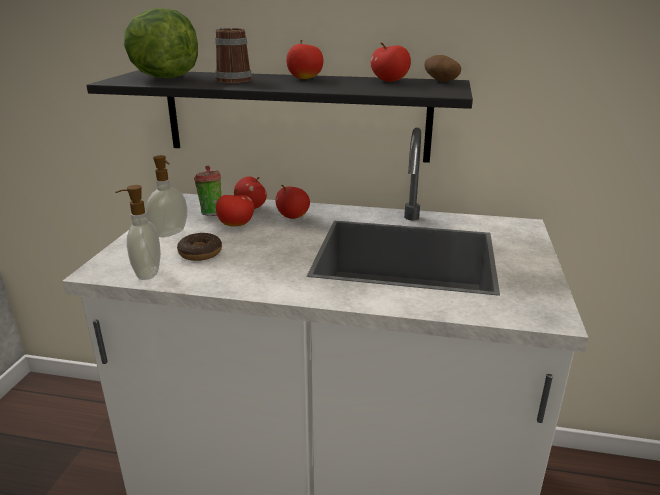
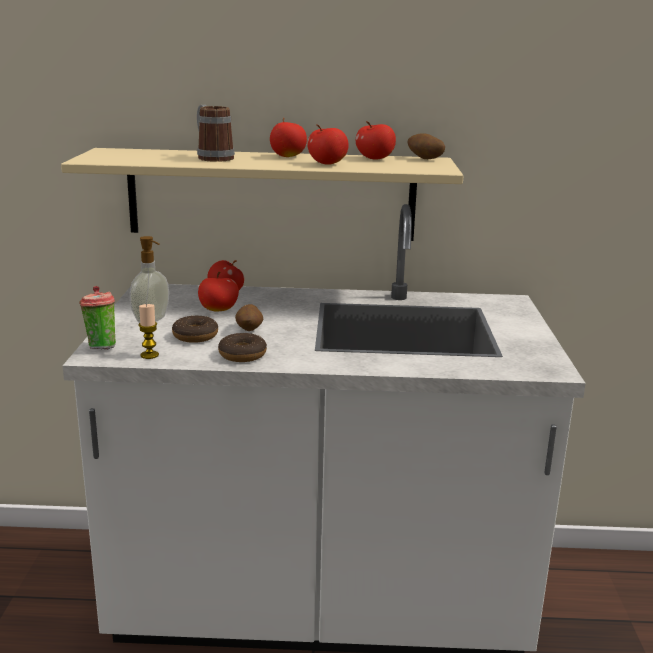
camera: 10 degrees left, 5 degrees down
black shelf [86,70,473,163] -> beige shelf [61,148,463,241]
soap dispenser [115,185,161,280] -> candle [139,304,159,359]
lettuce [124,8,198,78] -> none
cup [194,166,221,216] -> cup moved to [79,286,116,349]
apple [275,185,310,219] -> apple moved to [307,124,349,165]
none -> donut [218,333,267,362]
none -> potato [235,304,263,331]

